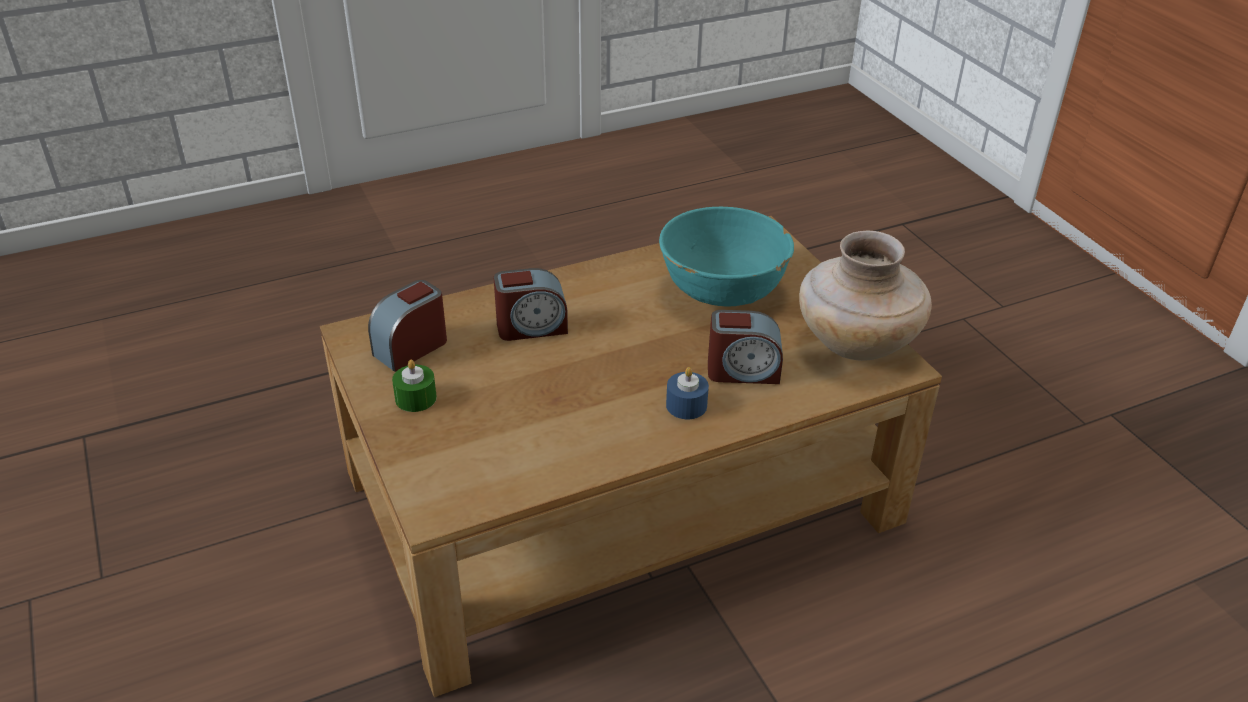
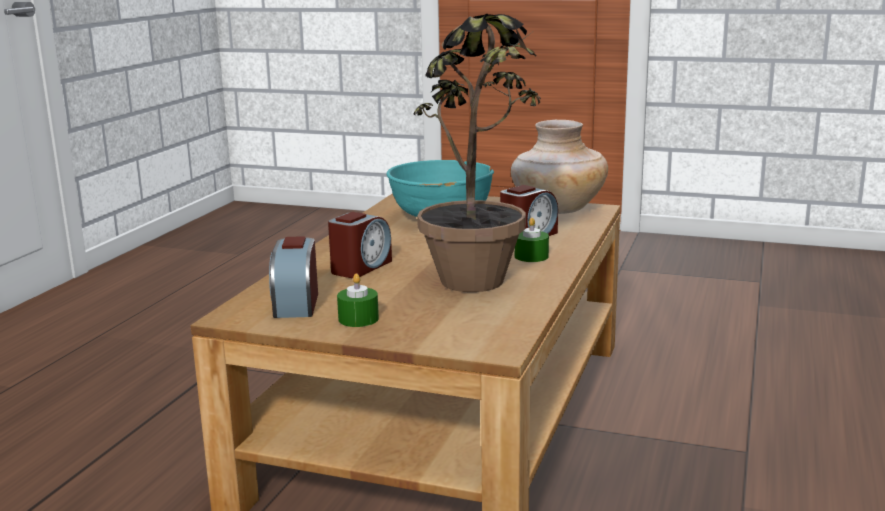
camera: 45 degrees left, 20 degrees down
blue candle [666,367,709,419] -> green candle [515,218,549,262]
none -> potted plant [413,14,541,292]

